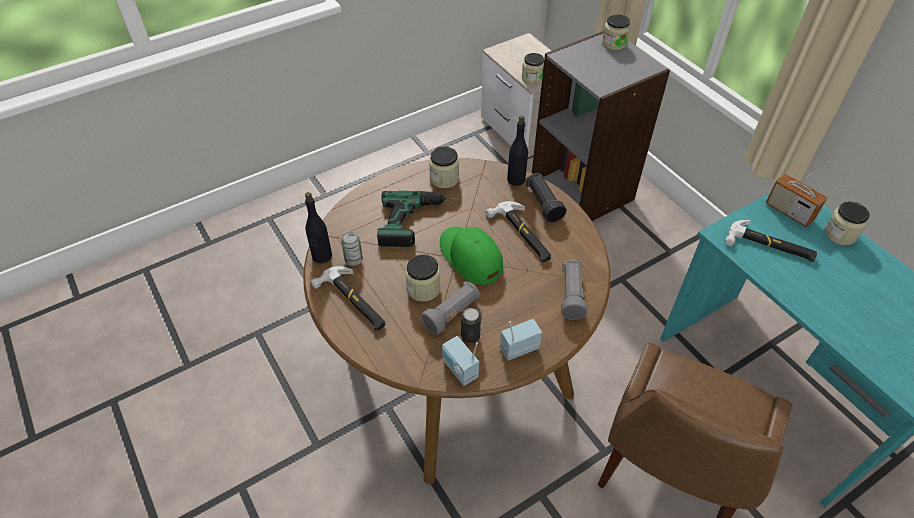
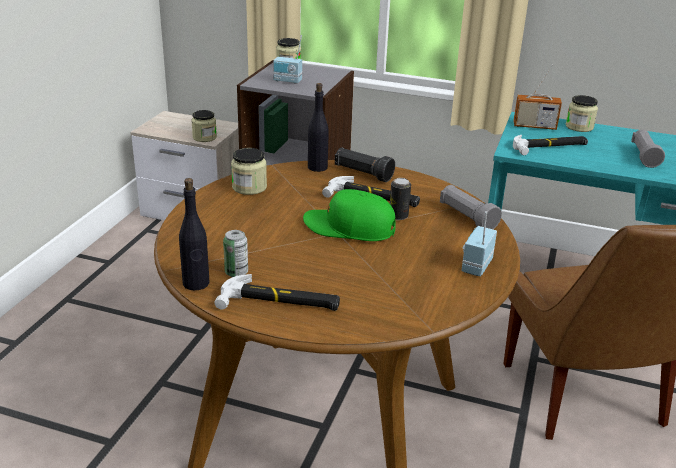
camera: 40 degrees left, 20 degrees down
power drill [377,190,460,247] -> none
jar [405,254,440,302] -> none
grey flashlight [421,281,480,335] -> grey flashlight moved to [631,130,665,168]
radio [442,336,479,386] -> radio moved to [273,35,302,84]
can [461,308,481,343] -> can moved to [390,178,411,220]

